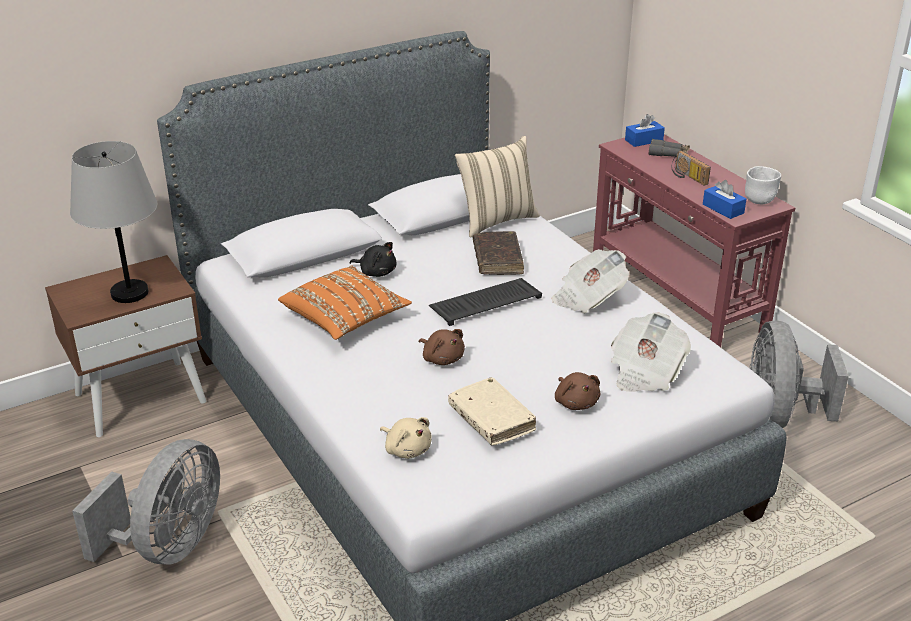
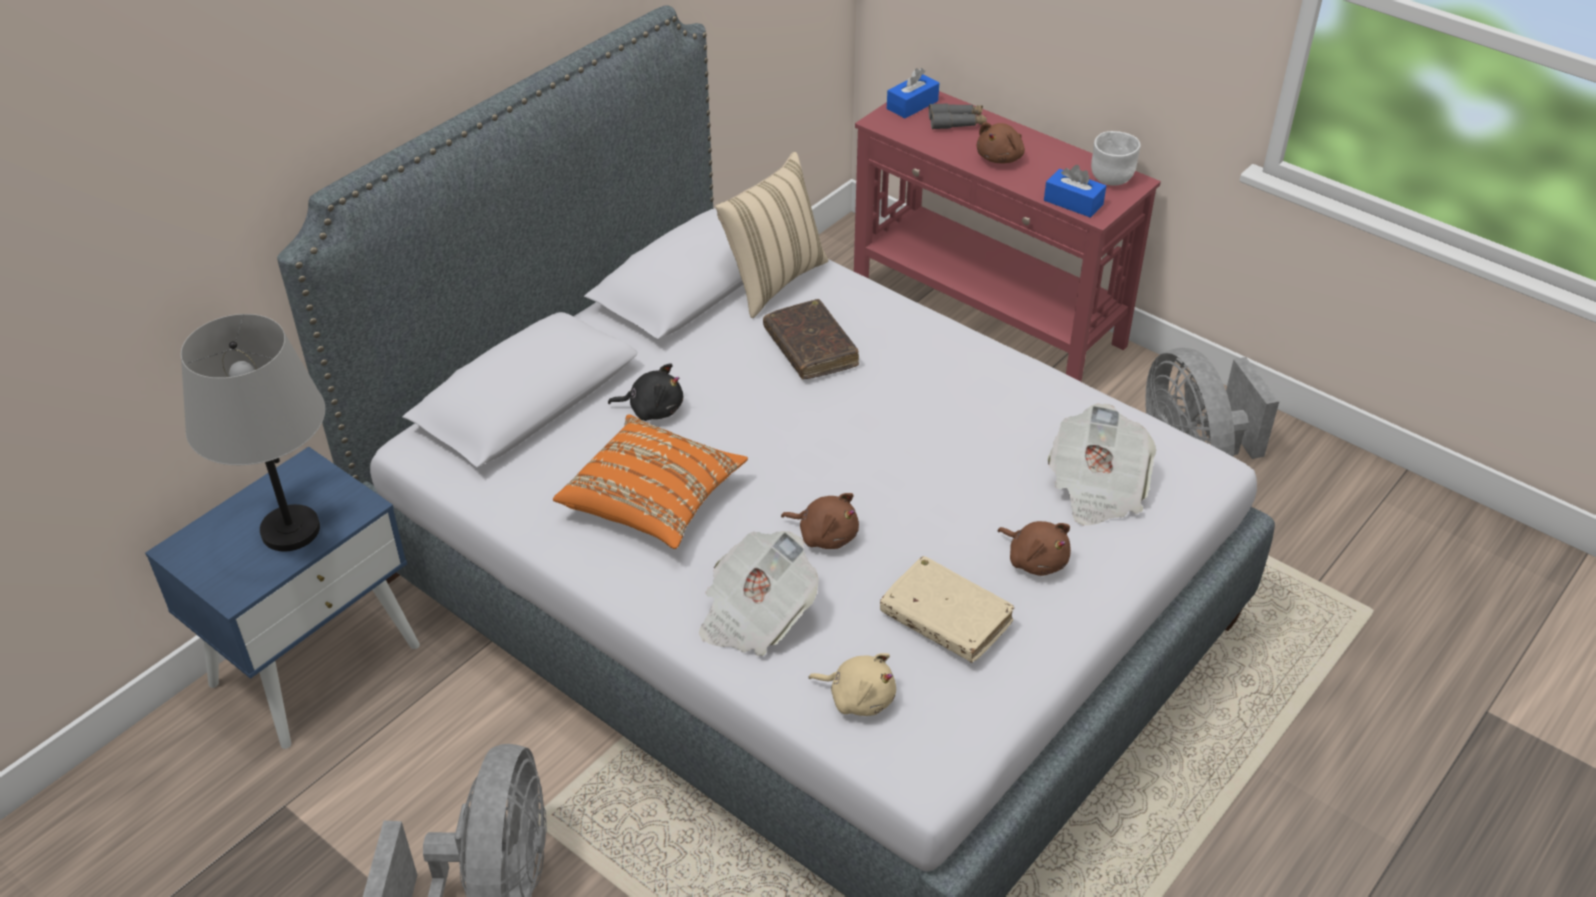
camera: 20 degrees left, 10 degrees up
brown nightstand [45,255,206,437] -> blue nightstand [145,447,420,749]
keyboard [429,278,542,326] -> none
newspaper [551,249,629,313] -> newspaper moved to [699,531,819,656]
radio [672,151,711,186] -> brown plush toy [976,122,1025,164]

